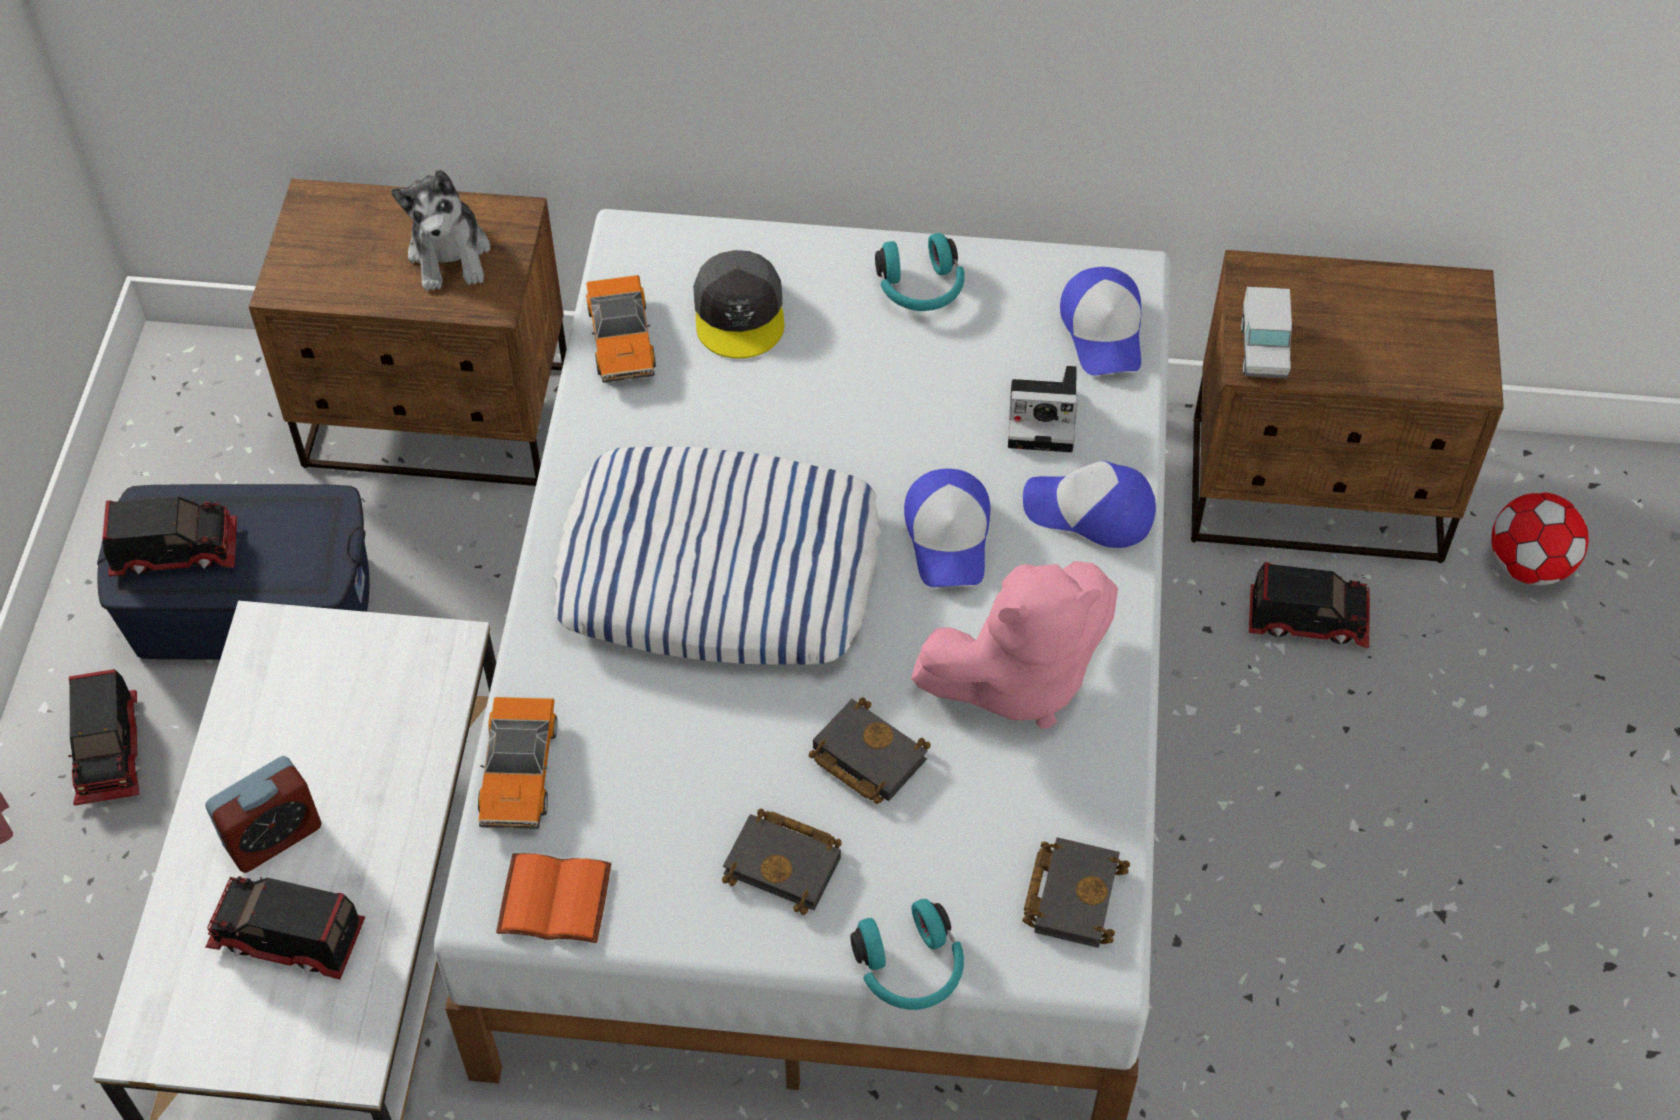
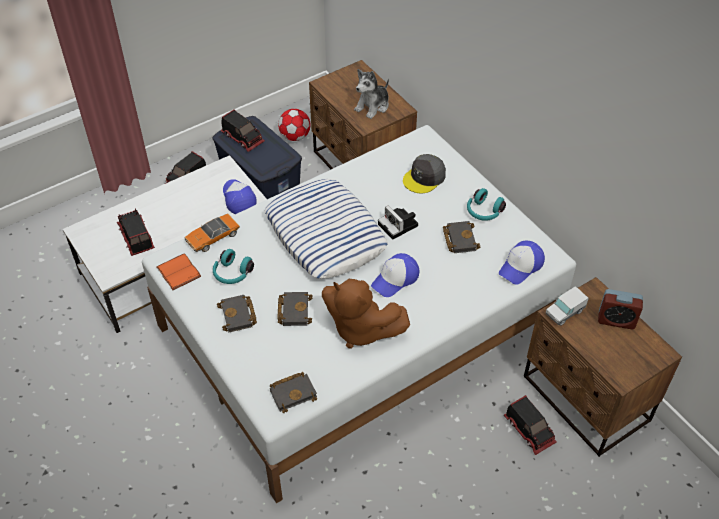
camera: 50 degrees right, 5 degrees down
alarm clock [205,756,321,873] -> alarm clock moved to [598,289,643,329]
toy car [586,275,656,383] -> none
turquoise headphones [850,899,964,1010] -> turquoise headphones moved to [213,249,254,284]
pink plush toy [911,561,1118,729] -> brown plush toy [322,279,410,349]
camera [1008,366,1078,452] -> camera moved to [378,205,418,240]
cap [1023,461,1156,548] -> cap moved to [223,179,257,214]
football [1491,492,1589,585] -> football moved to [278,109,311,141]
none -> black book [443,221,480,253]

